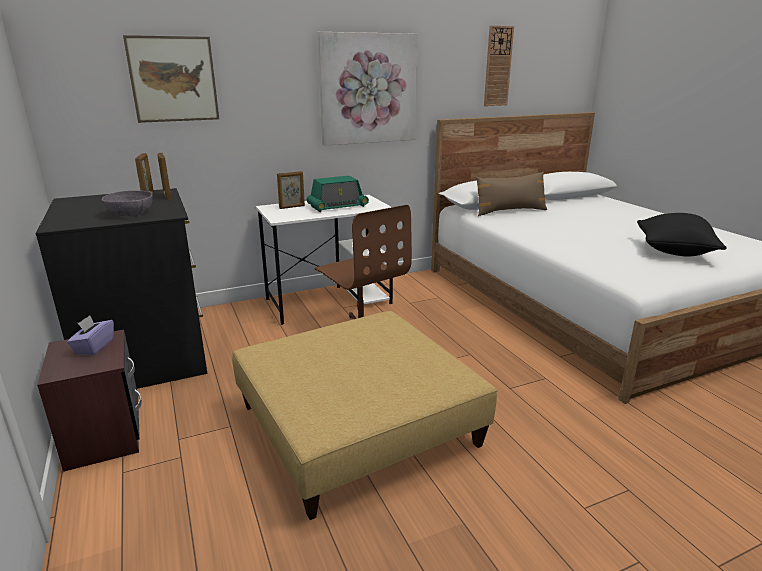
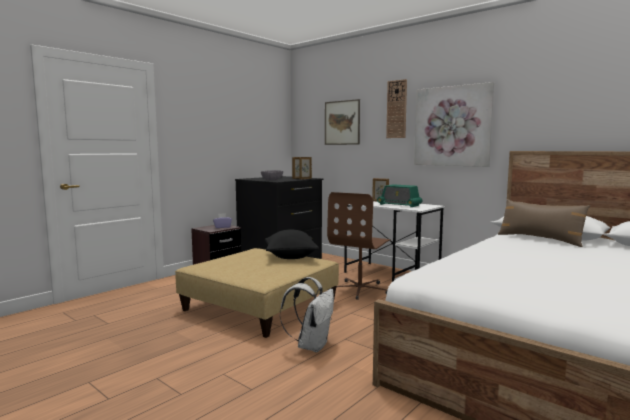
camera: 65 degrees right, 15 degrees down
wall clock [484,25,514,106] -> wall clock moved to [386,79,407,138]
black pillow [637,213,726,256] -> black pillow moved to [265,230,319,259]
none -> white backpack [280,277,334,352]

